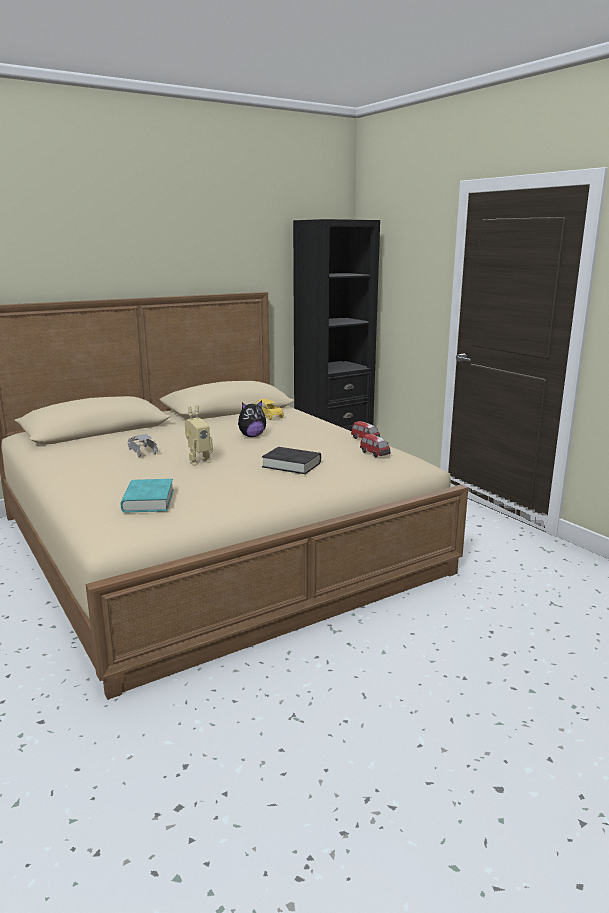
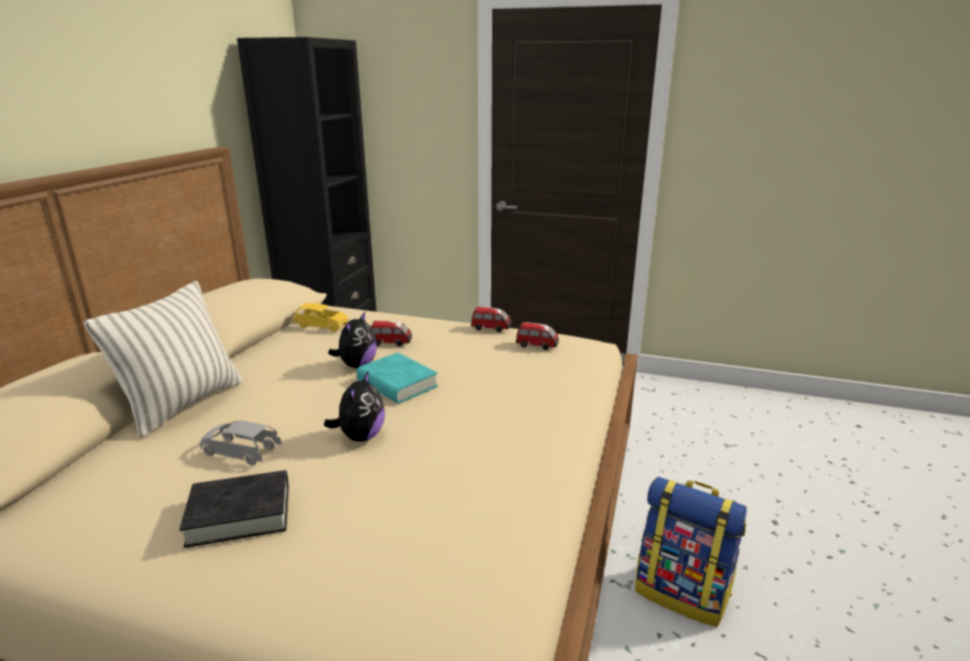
camera: 40 degrees left, 5 degrees up
turquoise book [121,479,174,513] -> turquoise book moved to [357,352,438,404]
toy robot [185,406,213,466] -> plush toy [324,370,385,441]
black book [262,447,321,474] -> black book moved to [179,470,289,548]
none -> pillow [84,281,242,438]
none -> toy car [371,321,412,347]
none -> backpack [635,477,747,627]

